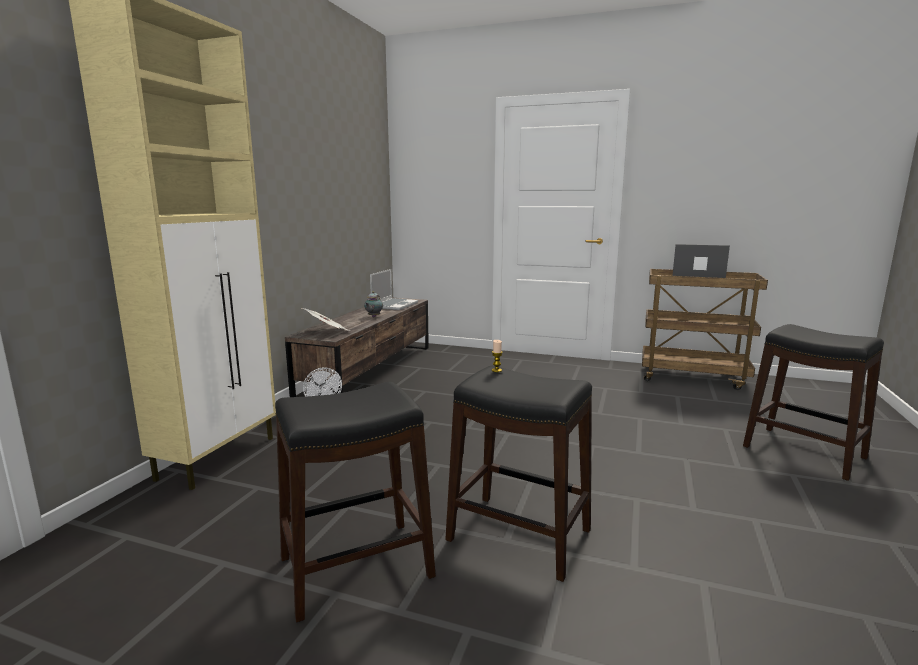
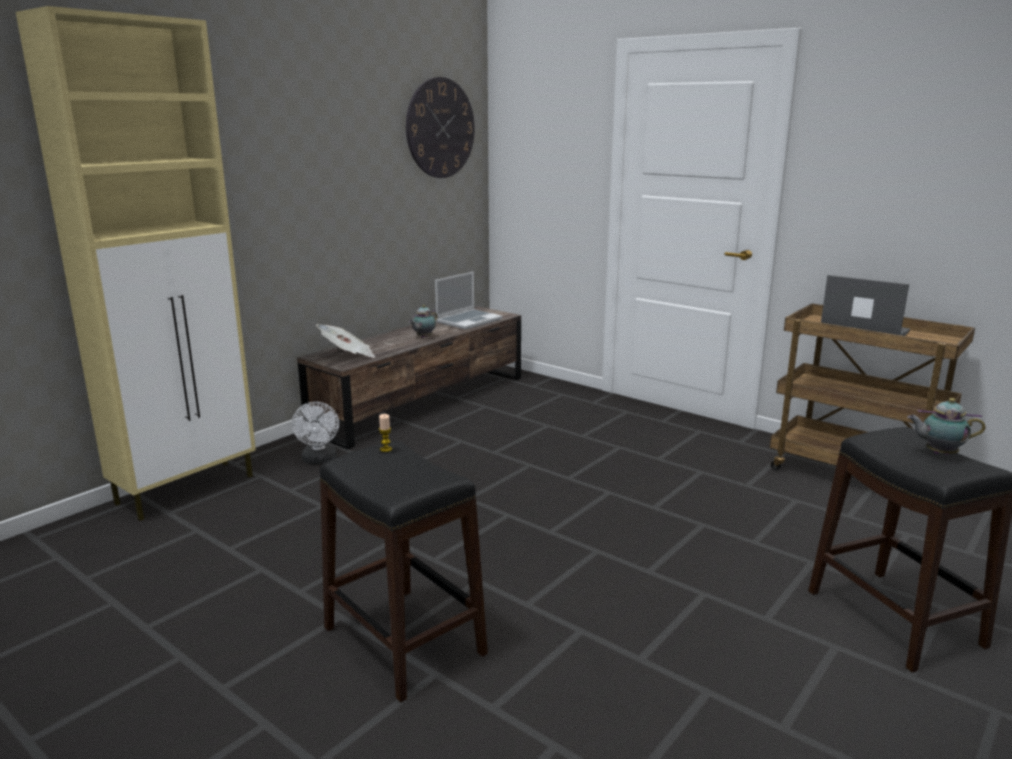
camera: 20 degrees right, 5 degrees up
black stool [275,382,436,622] -> none
none -> wall clock [406,77,475,178]
none -> teapot [907,398,986,455]

